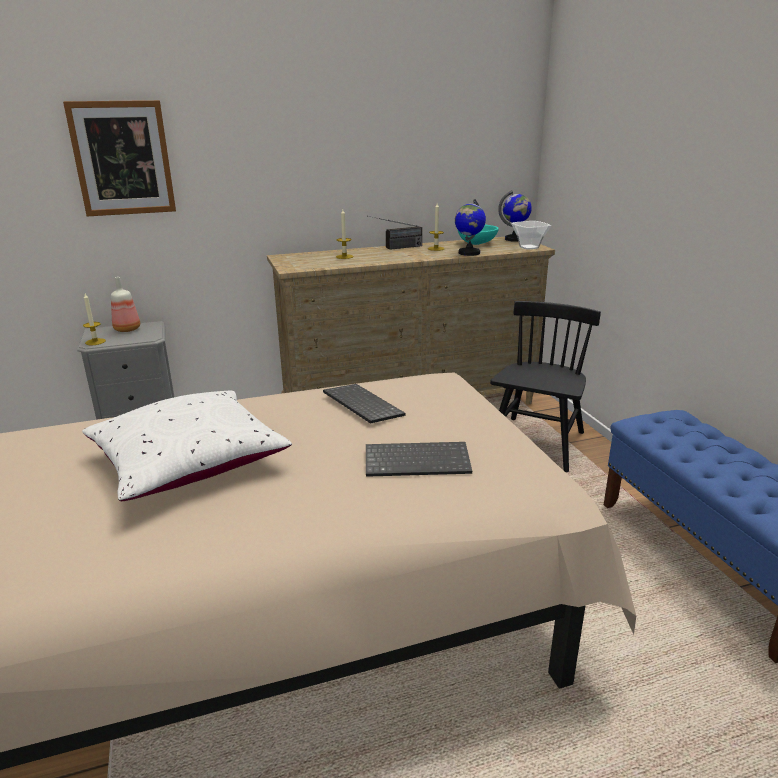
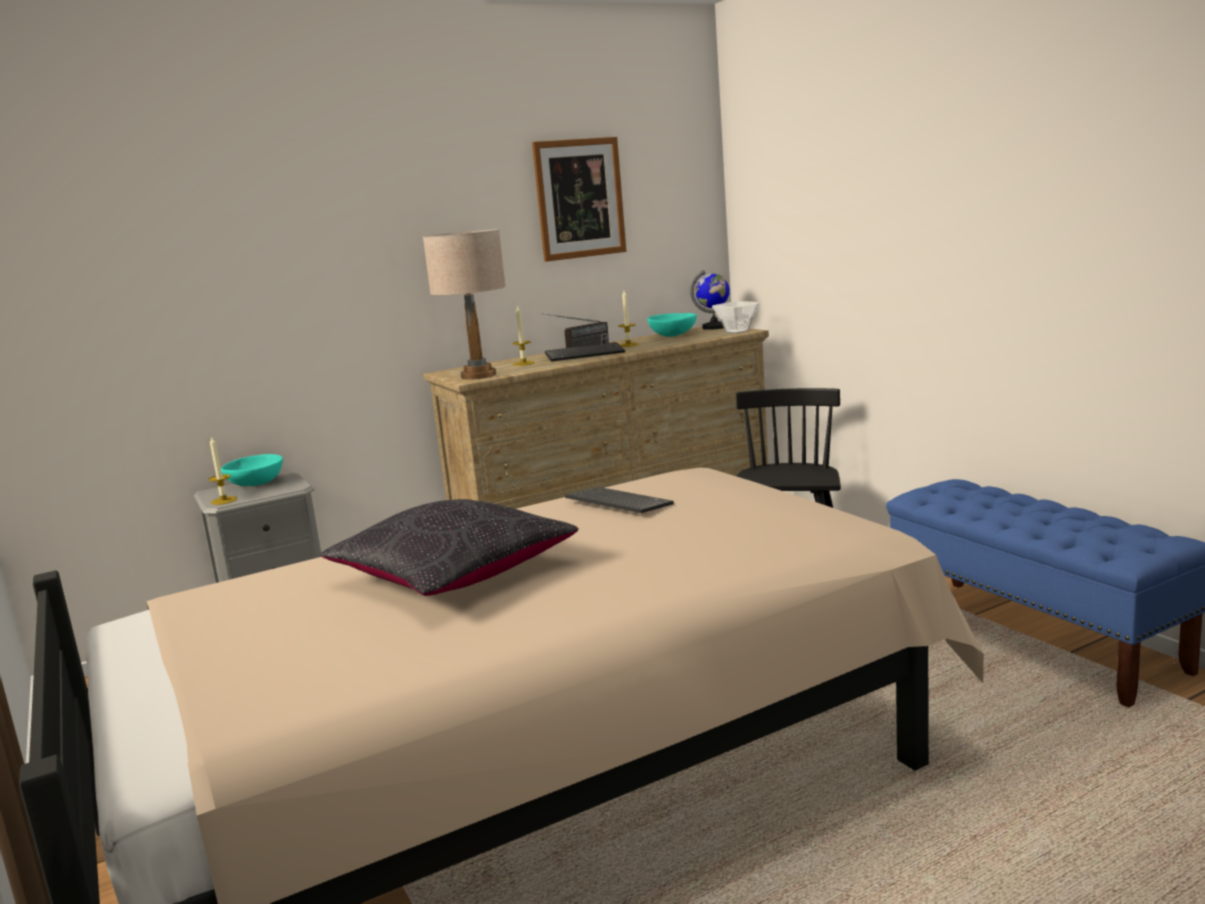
camera: 10 degrees left, 10 degrees down
picture [63,100,176,216] -> picture moved to [532,137,626,262]
white pillow [82,391,292,501] -> black pillow [320,499,579,596]
bottle [111,277,140,332] -> turquoise bowl [221,454,283,486]
keyboard [366,442,472,477] -> keyboard moved to [545,342,625,362]
globe [455,199,486,256] -> none
none -> beige table lamp [423,229,506,380]

